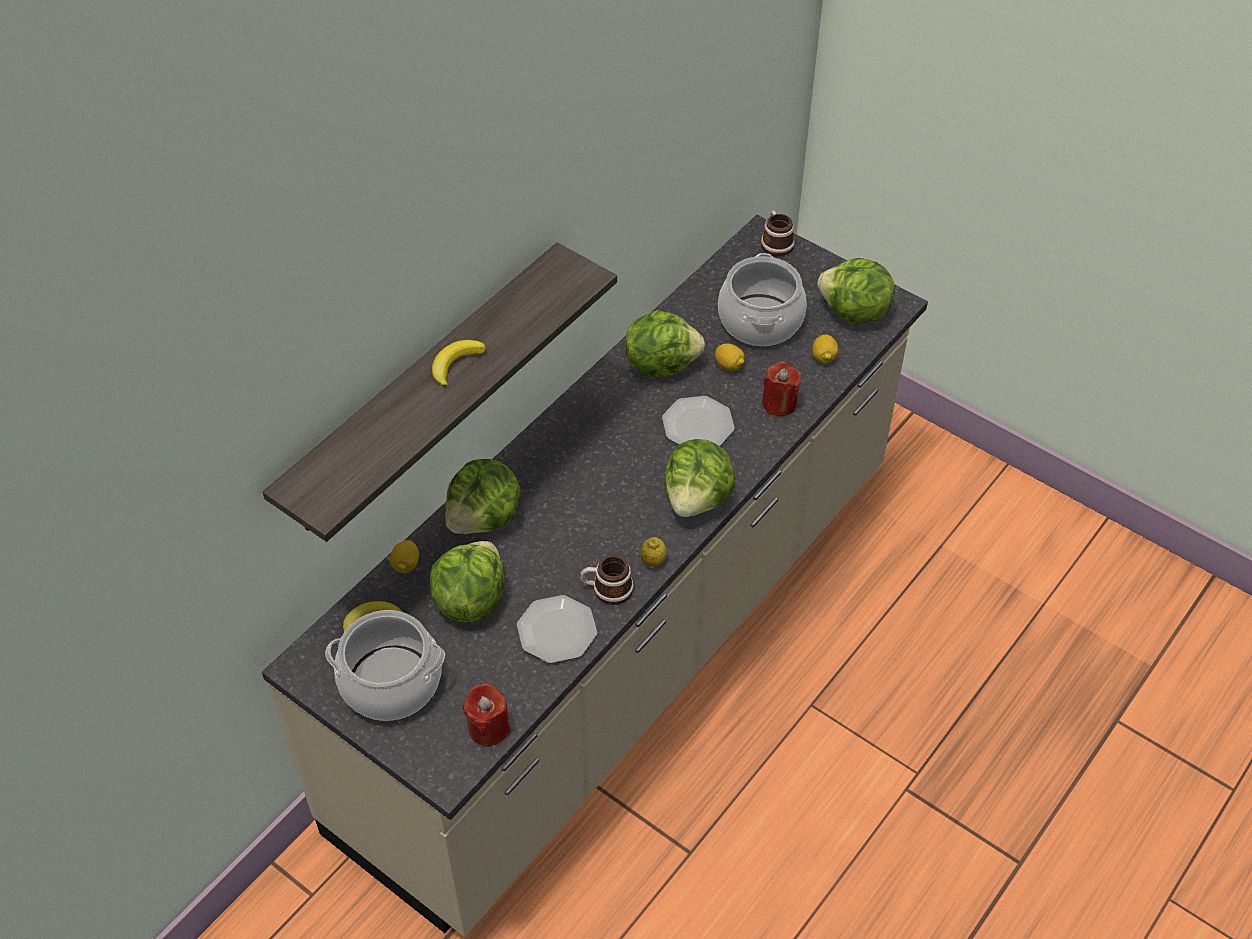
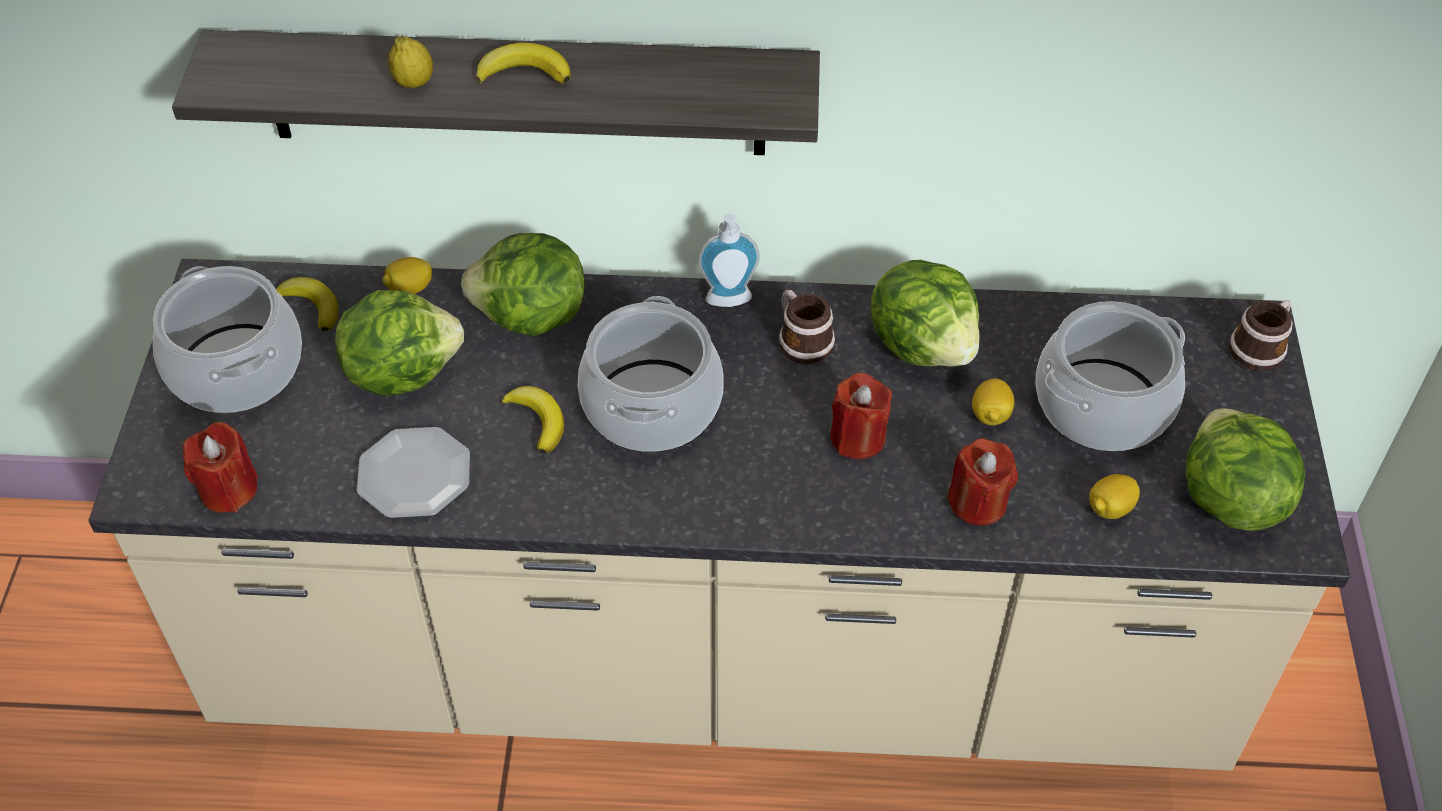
camera: 55 degrees right, 0 degrees up
mug [580,555,634,605] -> mug moved to [779,290,835,364]
lemon [640,537,667,567] -> lemon moved to [388,36,433,88]
plate [662,396,735,446] -> red candle [830,373,892,459]
lettuce [664,439,735,517] -> none
none -> banana [502,386,564,453]
none -> cooking pot [578,296,724,452]
none -> soap dispenser [698,214,760,307]

